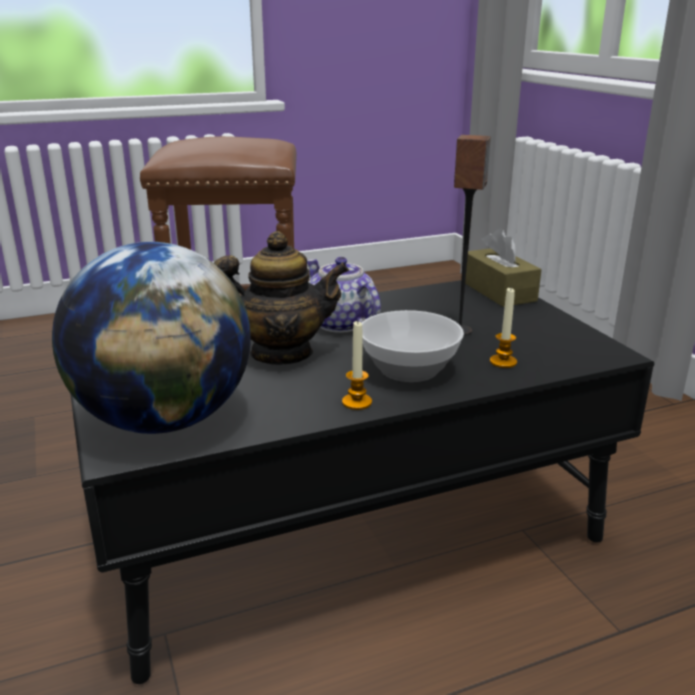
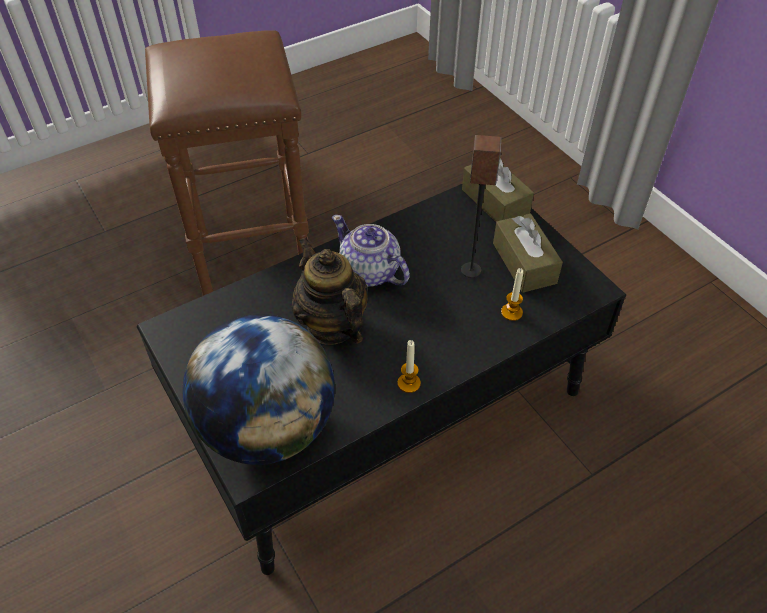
camera: 10 degrees left, 25 degrees up
teapot [214,231,349,365] -> teapot turned 105 degrees counterclockwise [292,237,368,345]
bowl [362,310,464,382] -> none
none -> brown tissue box [493,214,563,293]

